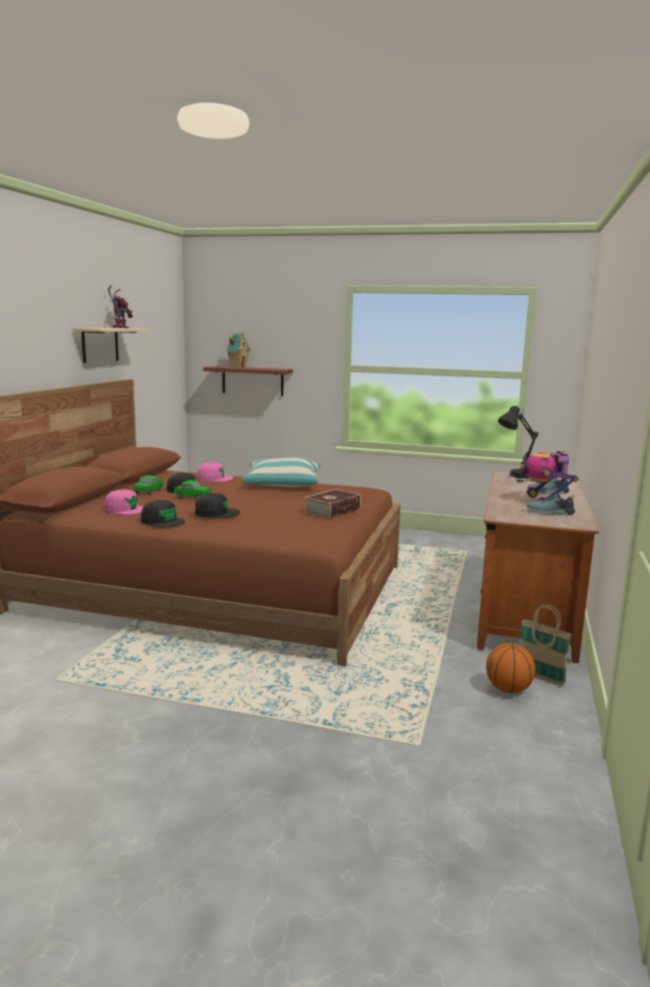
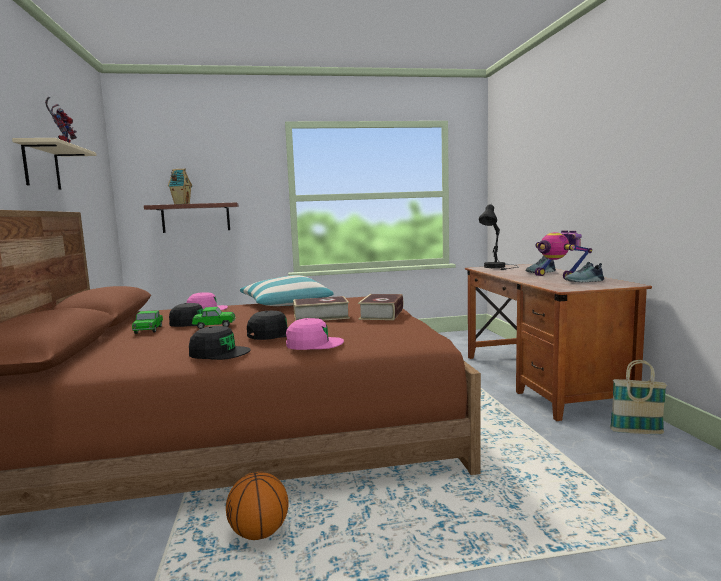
camera: 25 degrees left, 5 degrees down
pink cap [104,489,144,515] -> pink cap moved to [286,318,344,350]
basketball [486,643,536,693] -> basketball moved to [226,472,289,540]
none -> book [293,296,350,321]

